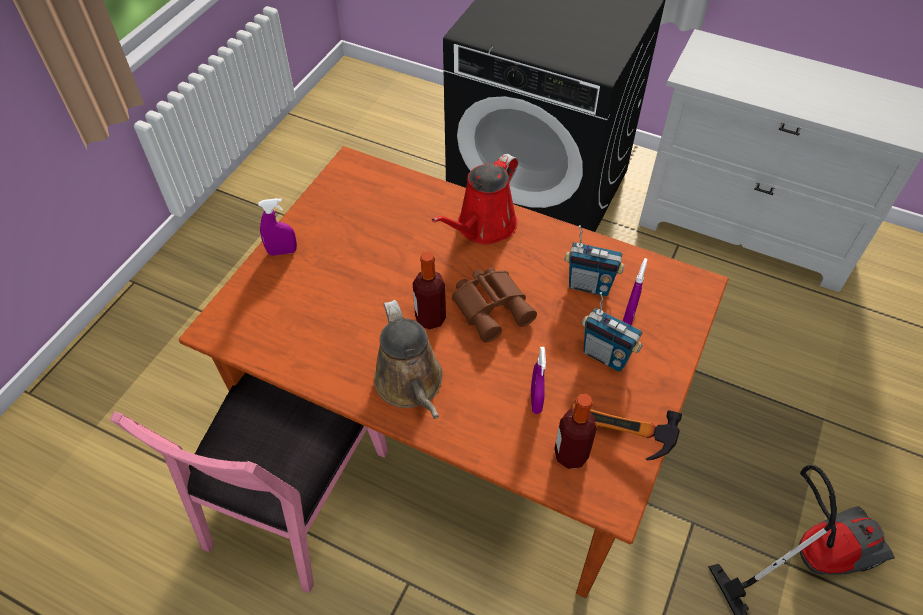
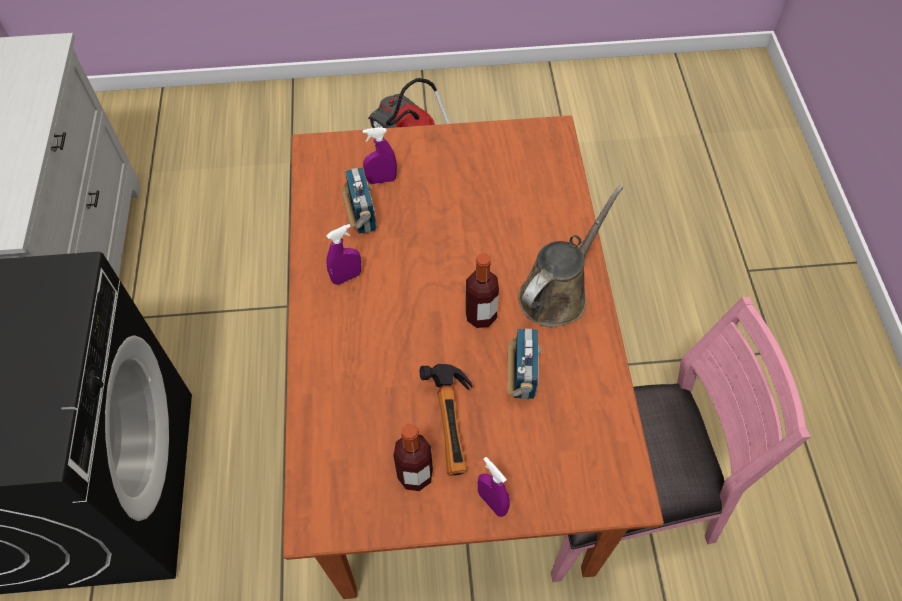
camera: 120 degrees left, 5 degrees up
red watering can [432,154,518,245] -> none
brown binoculars [452,268,537,342] -> none
purple spray bottle [531,347,546,414] -> purple spray bottle moved to [326,224,361,285]
bottle [554,394,597,469] -> bottle moved to [393,424,433,491]
hammer [570,404,682,461] -> hammer moved to [420,364,473,476]
radio [582,292,642,372] -> radio moved to [507,328,542,399]

